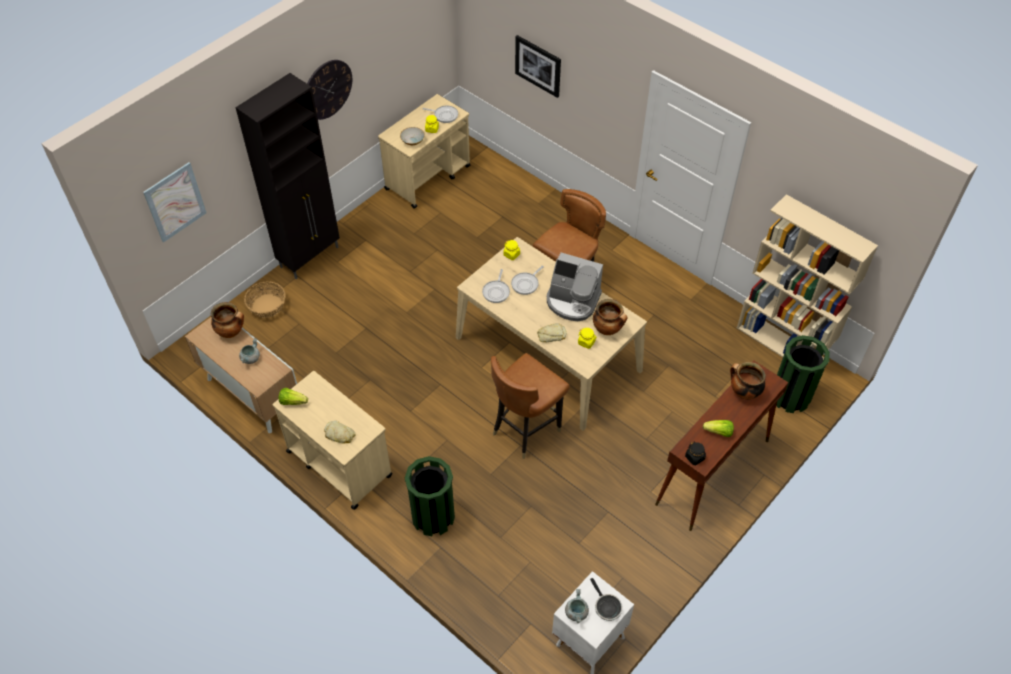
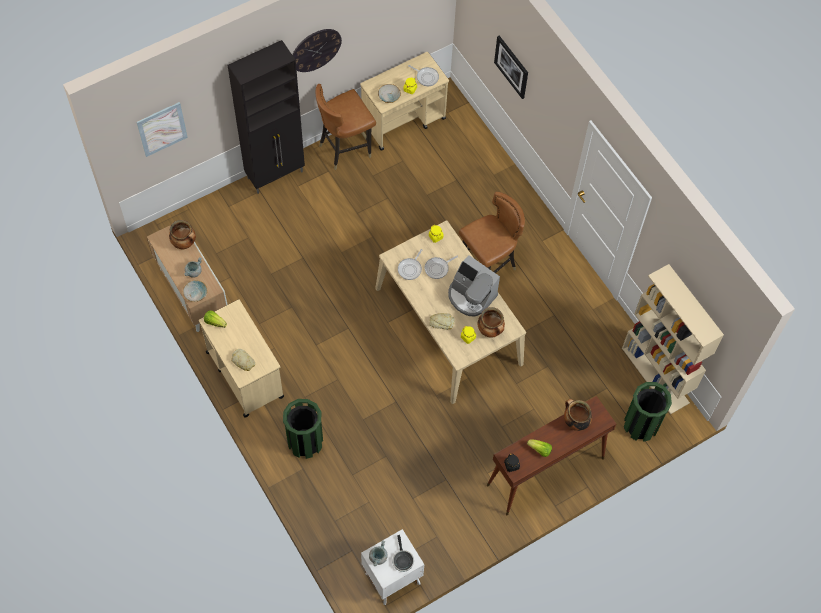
camera: 15 degrees right, 10 degrees up
basket [244,282,286,318] -> none
brown chair [491,353,570,459] -> brown chair moved to [316,84,376,170]
none -> bowl [183,280,207,302]

